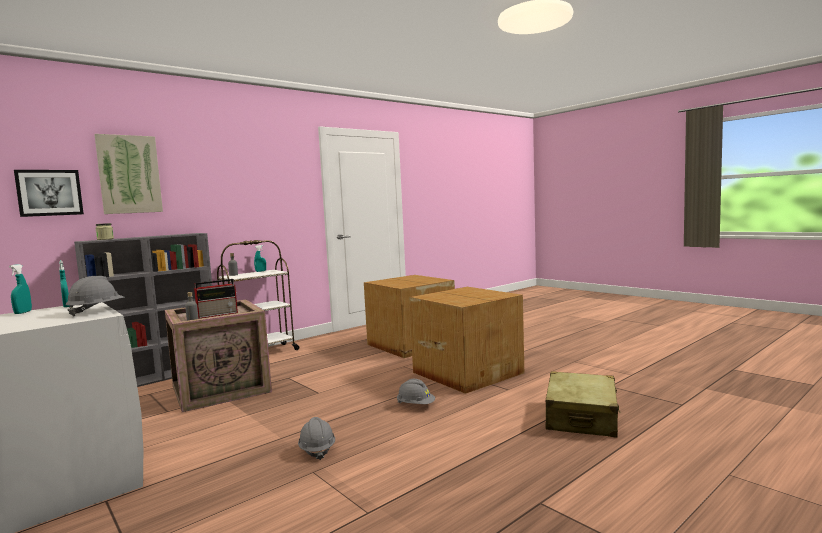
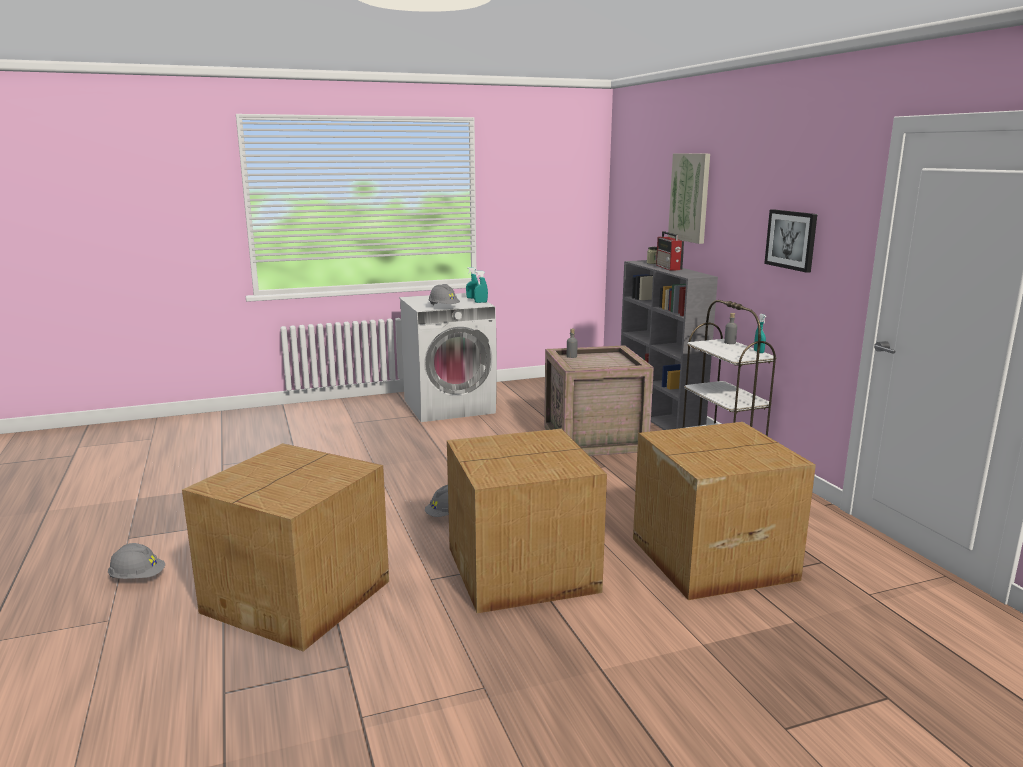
camera: 110 degrees right, 10 degrees up
picture [14,170,84,217] -> picture moved to [764,209,817,273]
radio [194,279,238,318] -> radio moved to [656,231,684,271]
grey hard hat [298,417,335,460] -> grey hard hat moved to [108,543,165,579]
beige suitcase [545,371,621,438] -> cardboard box [182,443,389,652]

